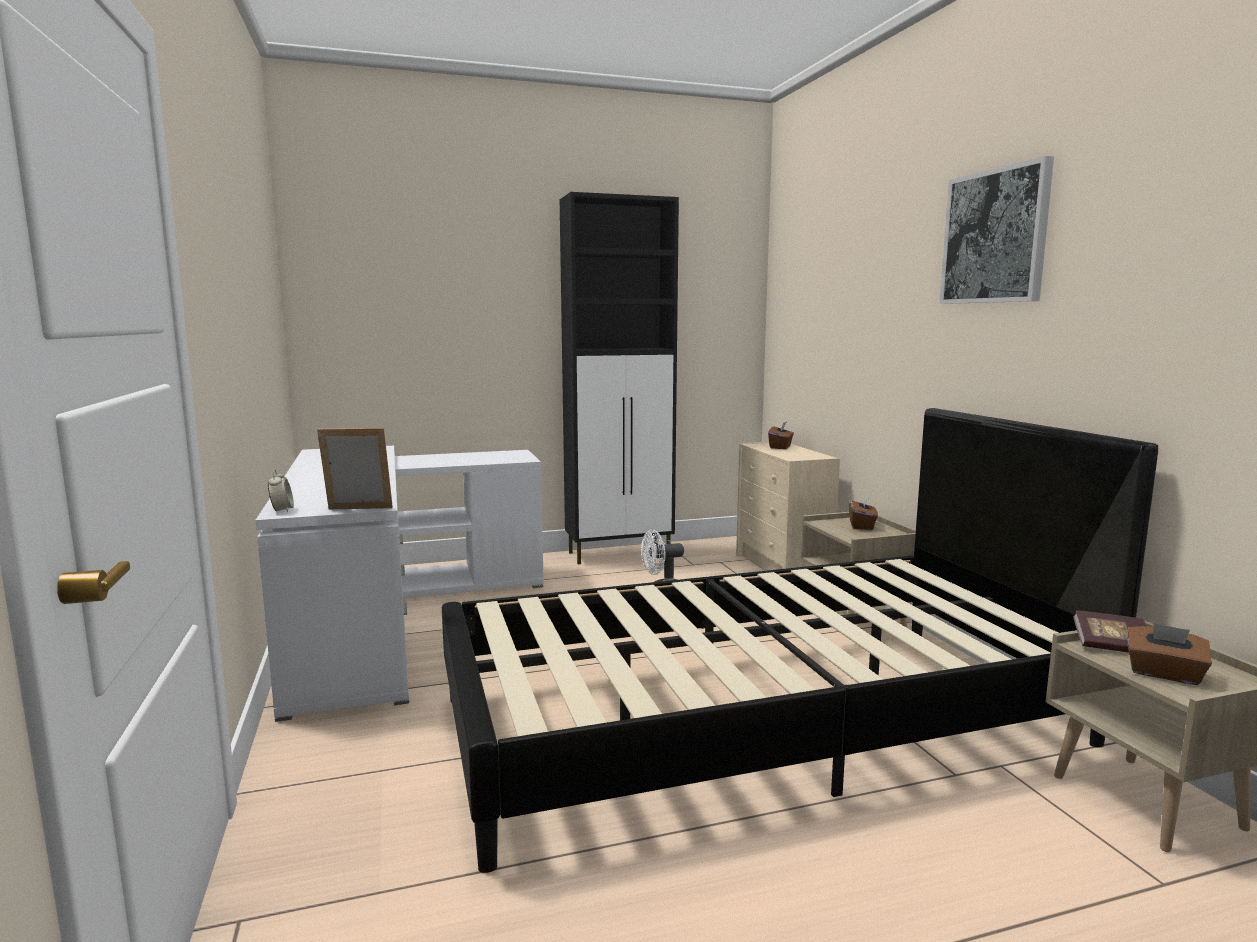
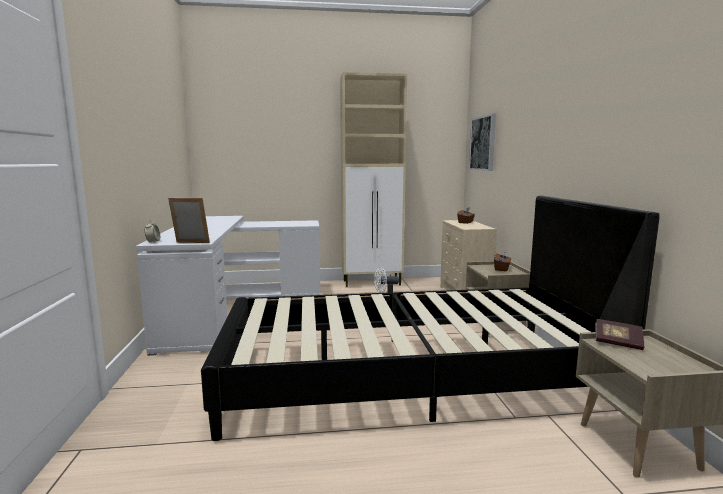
camera: 10 degrees right, 0 degrees up
black cabinet [560,192,679,564] -> beige cabinet [340,72,407,287]
picture [939,156,1054,304] -> picture moved to [469,113,496,171]
brown tissue box [1127,623,1212,685] -> none

